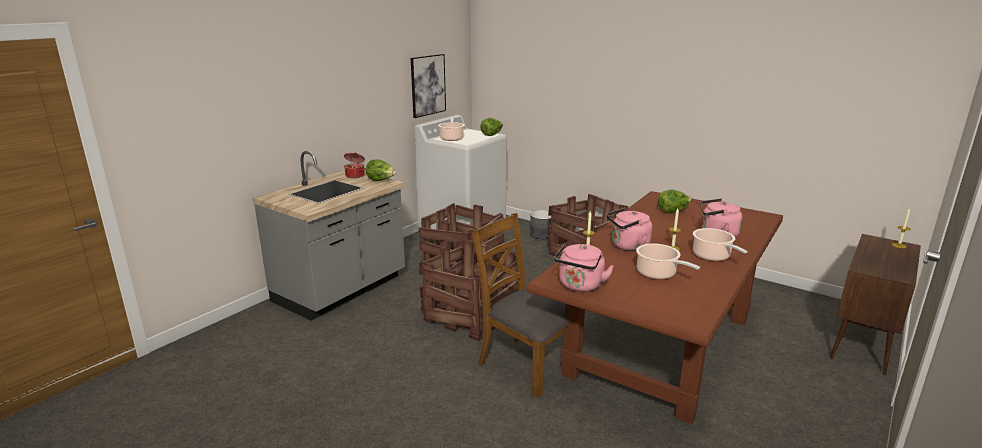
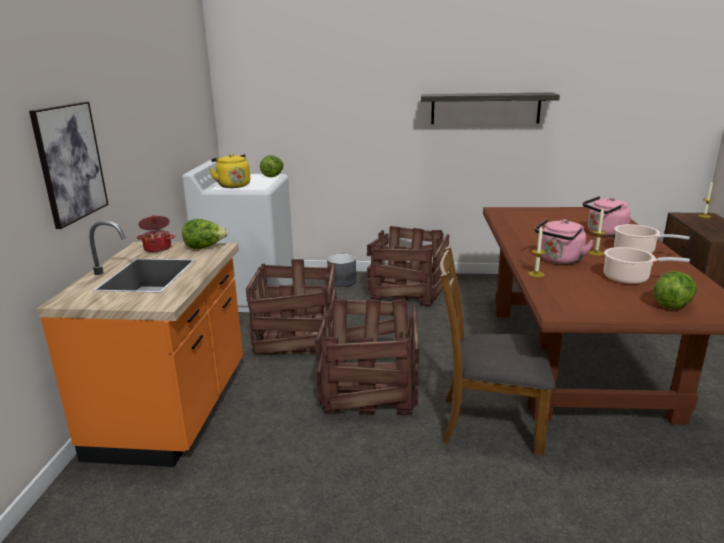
camera: 30 degrees left, 0 degrees up
grey counter [252,151,405,321] -> orange counter [37,221,243,467]
picture [411,54,446,118] -> picture moved to [29,102,108,229]
cooking pot [438,118,465,141] -> yellow kettle [209,154,250,188]
pink kettle [554,244,614,292] -> none
lettuce [658,190,692,213] -> lettuce moved to [653,271,697,309]
none -> shelf [421,93,560,124]

